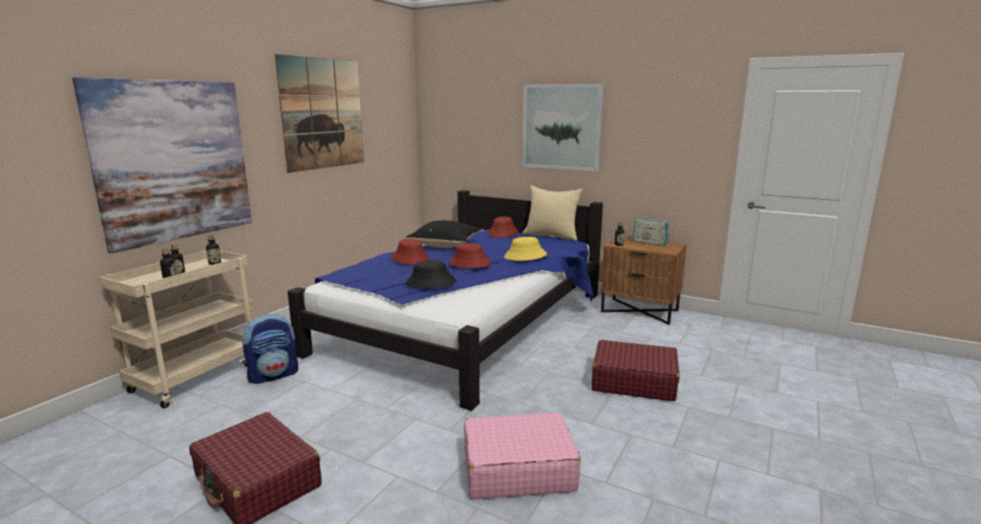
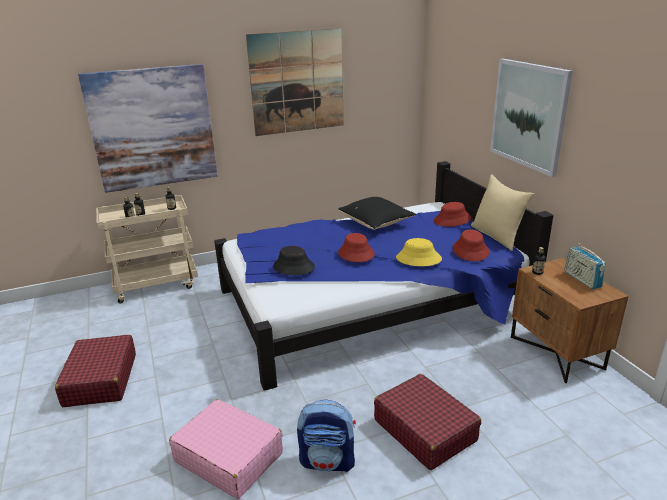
camera: 40 degrees right, 10 degrees up
backpack [242,314,298,384] -> backpack moved to [297,400,356,472]
red hat [392,239,430,265] -> red hat moved to [453,229,489,261]

